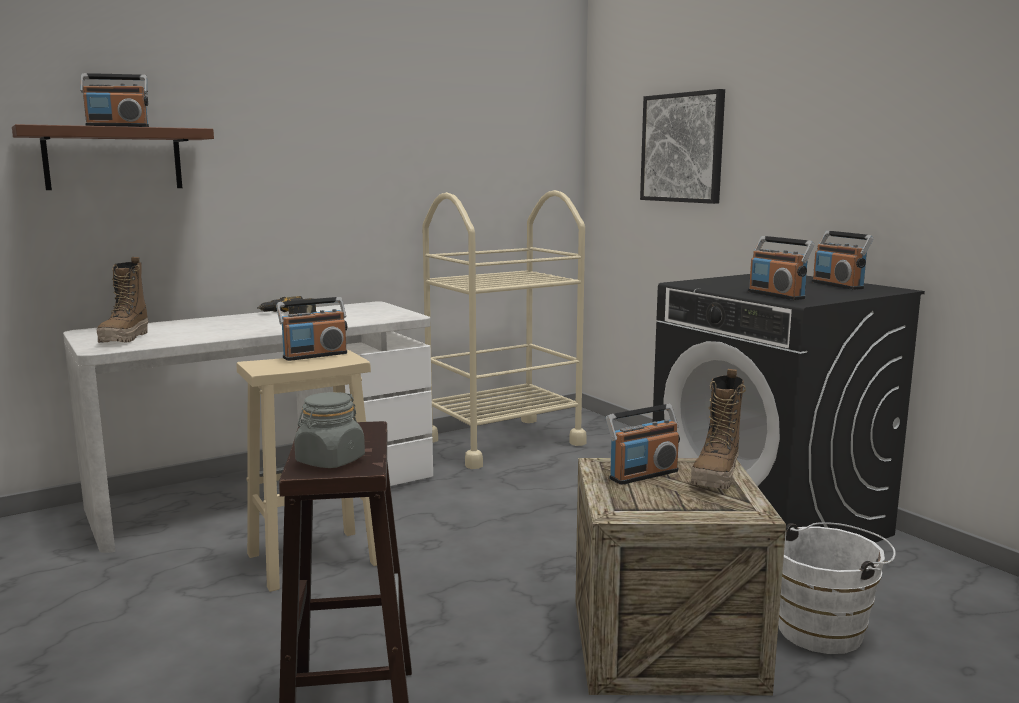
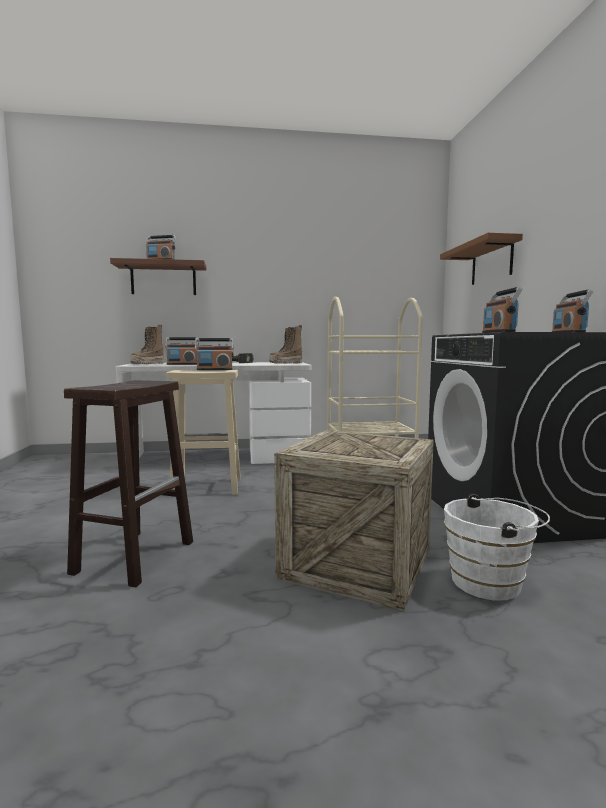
camera: 25 degrees right, 5 degrees down
grey jar [294,392,365,468] -> none
radio [606,404,680,485] -> radio moved to [165,337,199,365]
picture [640,89,725,204] -> brown shelf [440,232,523,285]
boot [691,369,746,489] -> boot moved to [269,325,302,364]

